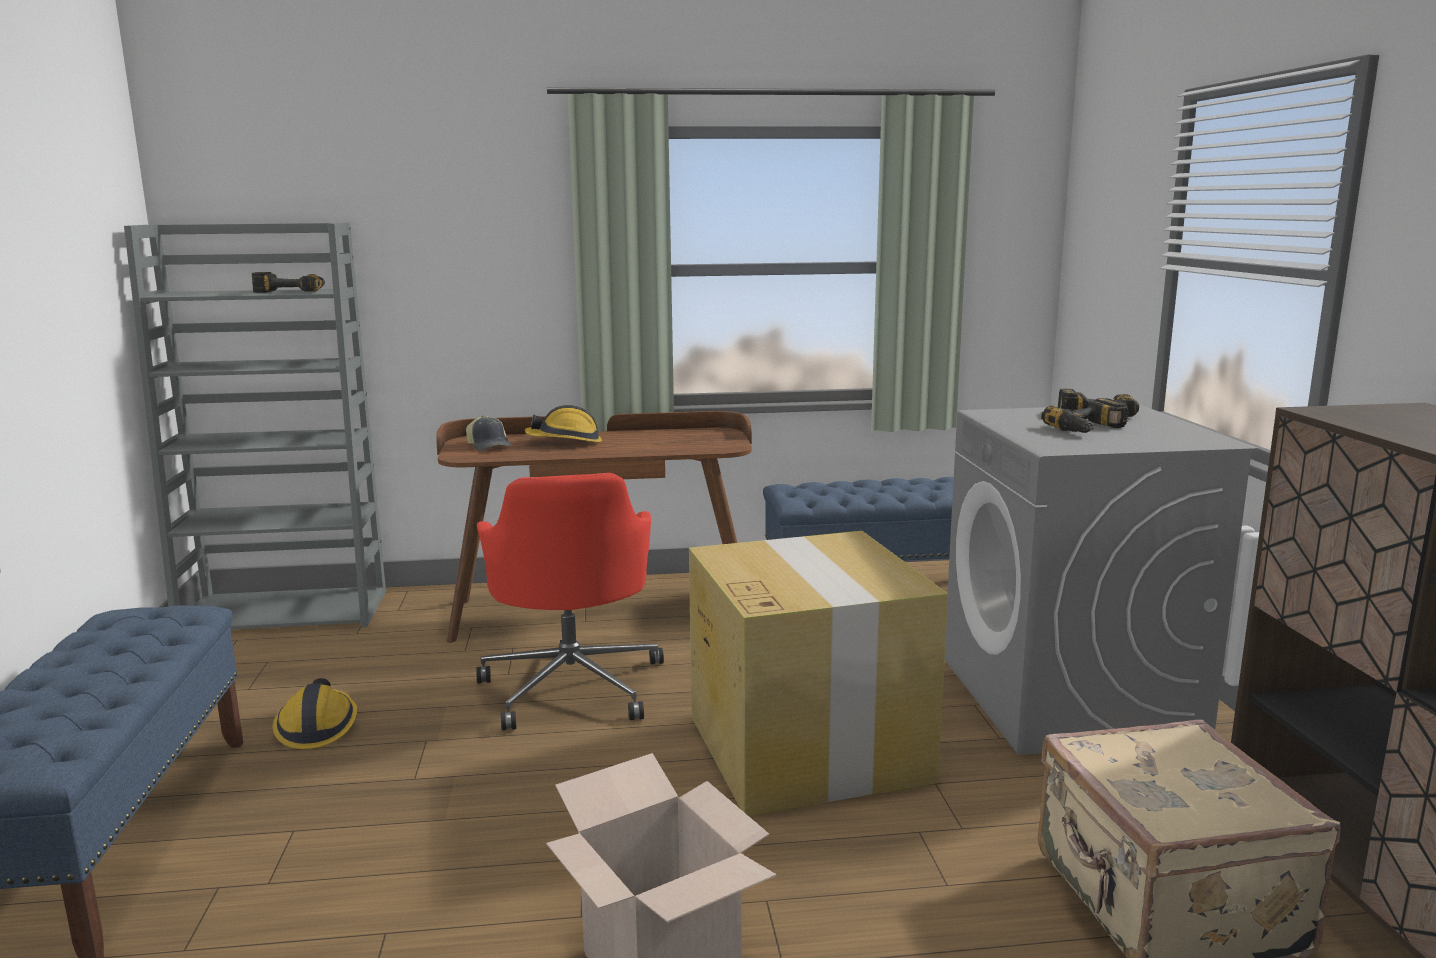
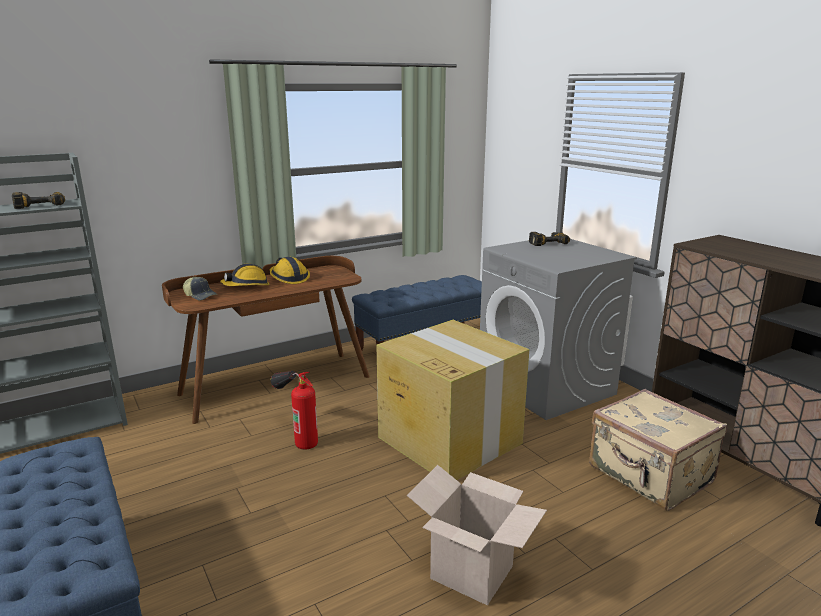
camera: 25 degrees left, 5 degrees up
hard hat [273,678,358,749] -> hard hat moved to [270,257,310,284]
red office chair [476,473,664,731] -> fire extinguisher [271,371,318,450]
power drill [1041,398,1128,433] -> none

